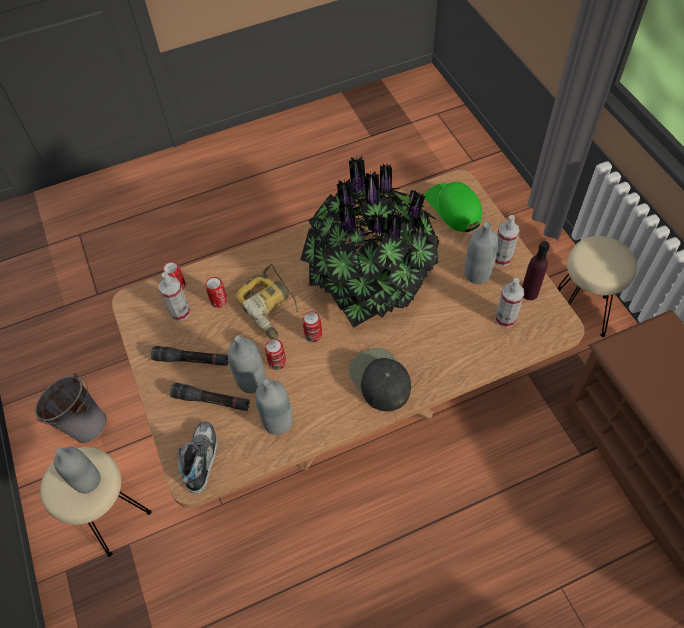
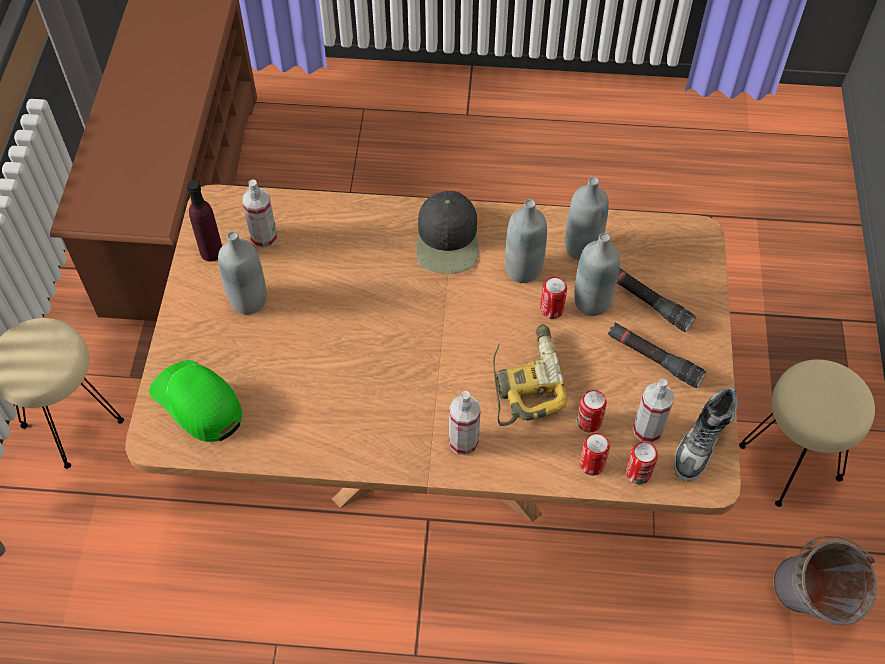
camera: 155 degrees left, 0 degrees up
grey bottle [54,447,101,494] -> grey bottle moved to [505,199,547,283]
shoe [177,422,217,494] -> shoe moved to [674,387,738,481]
potted plant [300,156,439,328] -> none
can [302,311,322,342] -> can moved to [579,433,610,475]
green cap [424,182,482,232] -> green cap turned 135 degrees clockwise [149,360,242,442]
spray bottle [495,215,520,266] -> spray bottle moved to [449,391,481,456]

